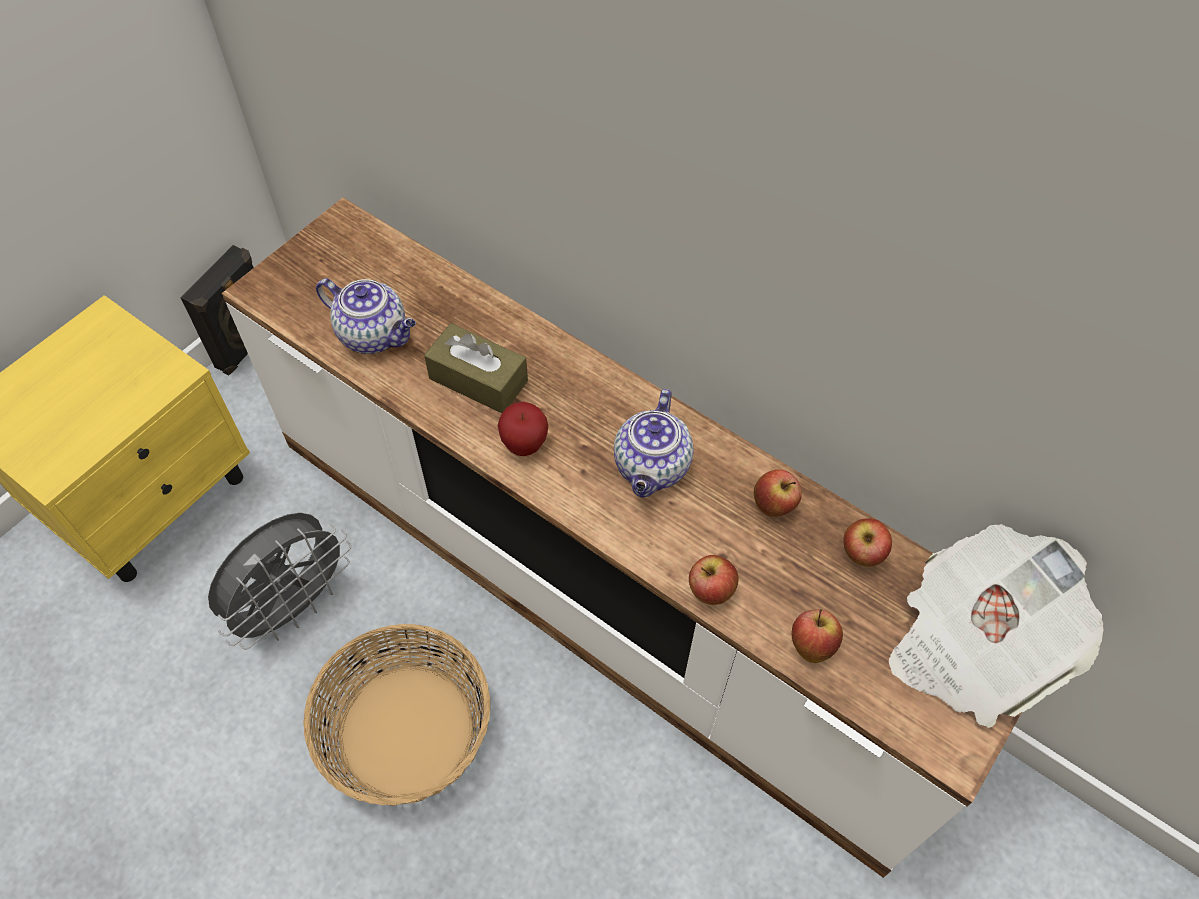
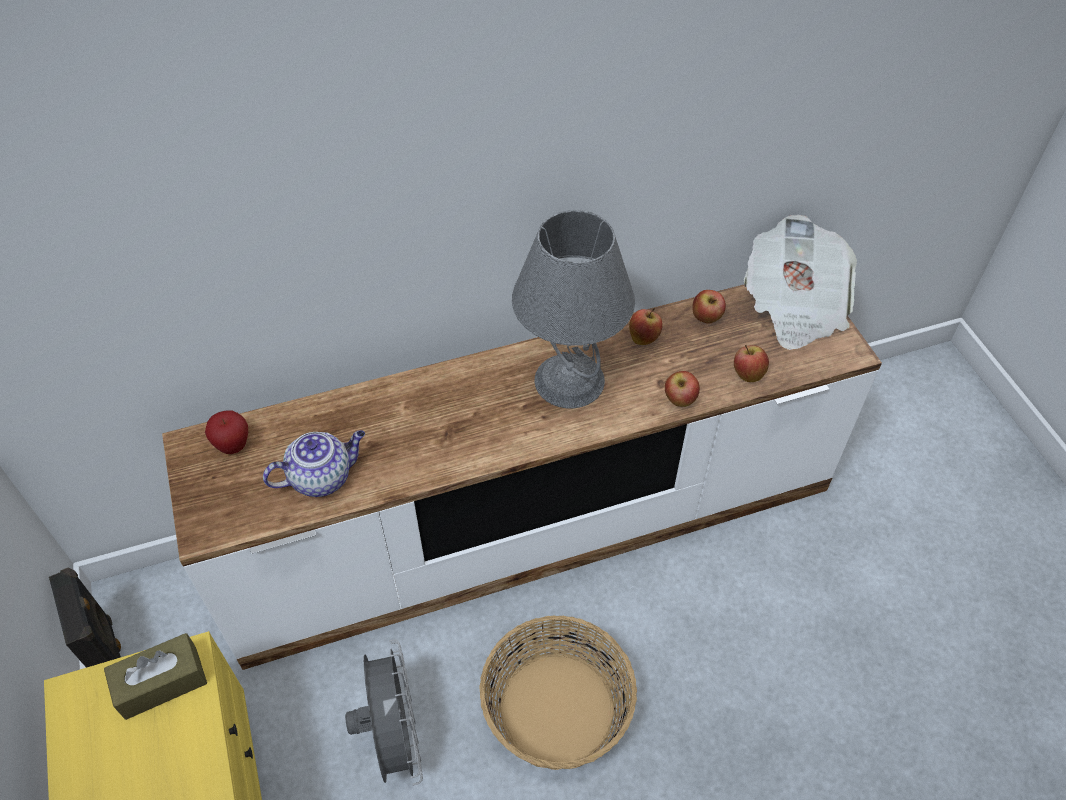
camera: 55 degrees left, 5 degrees down
brown tissue box [424,323,528,413] -> brown tissue box moved to [104,633,207,720]
apple [498,402,548,456] -> apple moved to [205,411,248,454]
teapot [614,389,694,498] -> grey table lamp [512,210,635,408]

